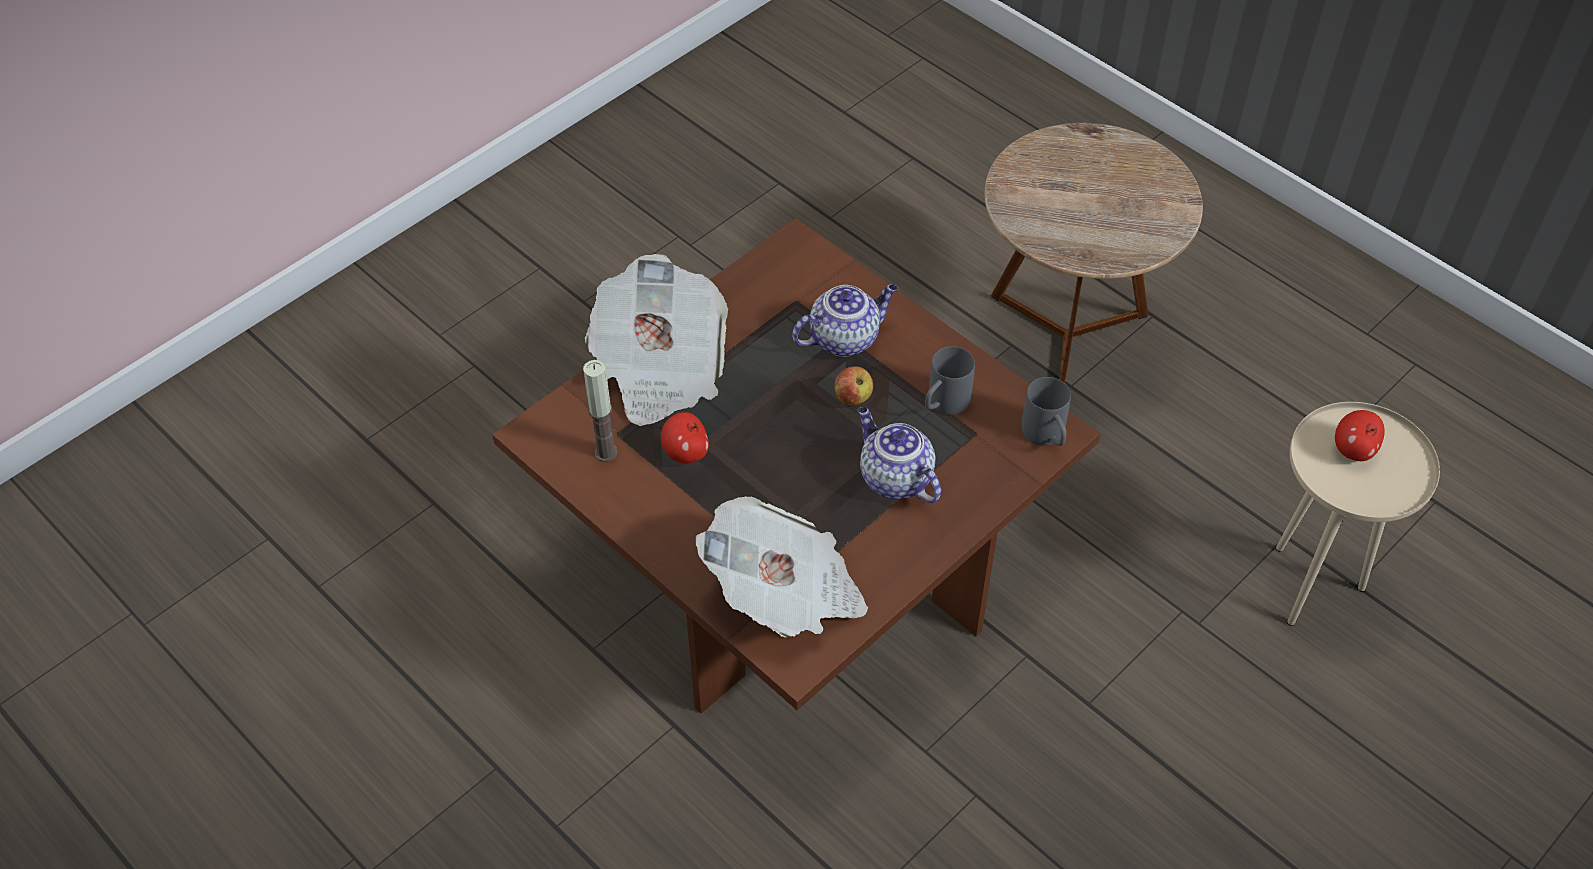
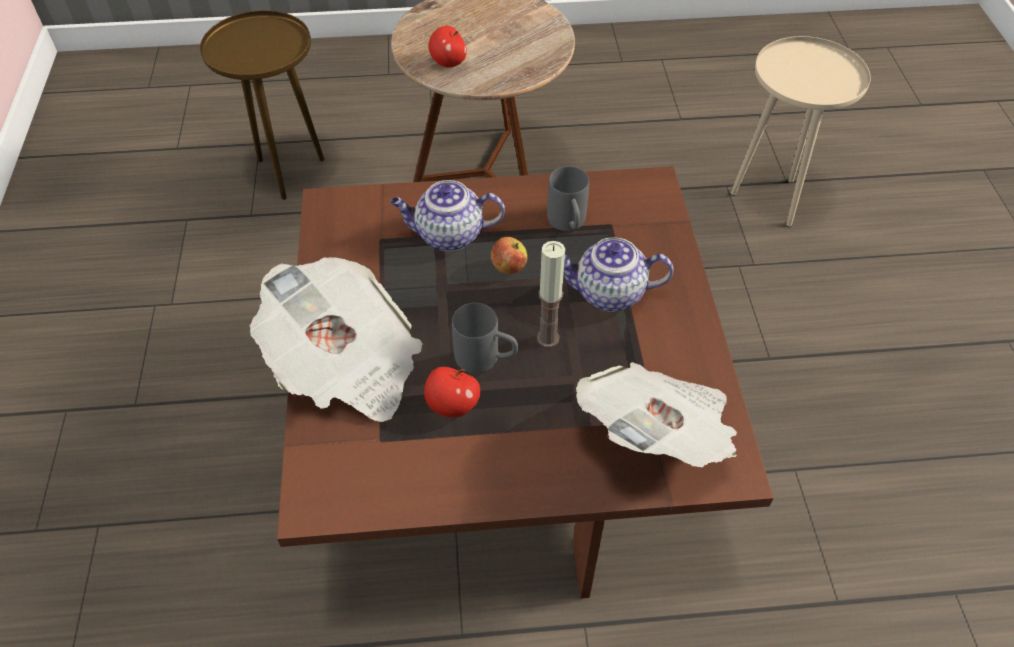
camera: 50 degrees left, 0 degrees up
candle [583,360,618,462] -> candle moved to [537,241,565,347]
teapot [792,284,898,357] -> teapot turned 105 degrees counterclockwise [390,180,505,251]
grey mug [1022,377,1071,446] -> grey mug moved to [452,303,518,373]
apple [1335,410,1385,461] -> apple moved to [429,26,467,68]
none -> brown side table [200,10,325,200]

